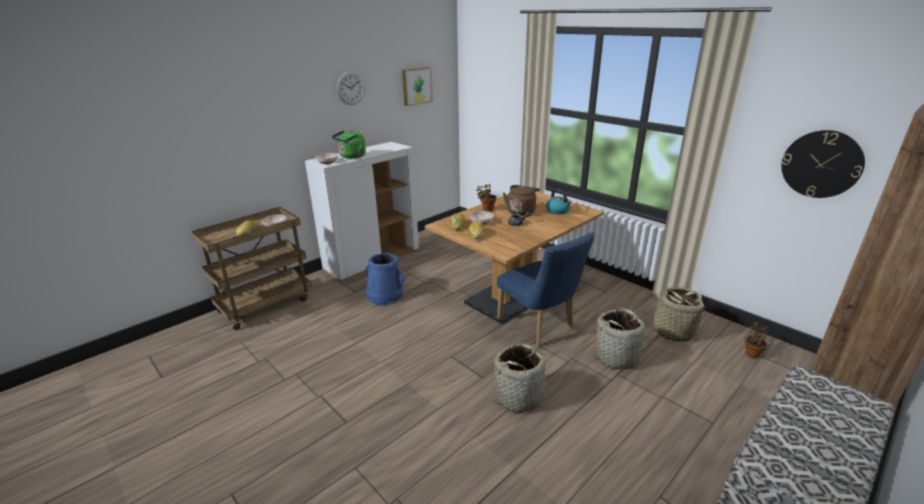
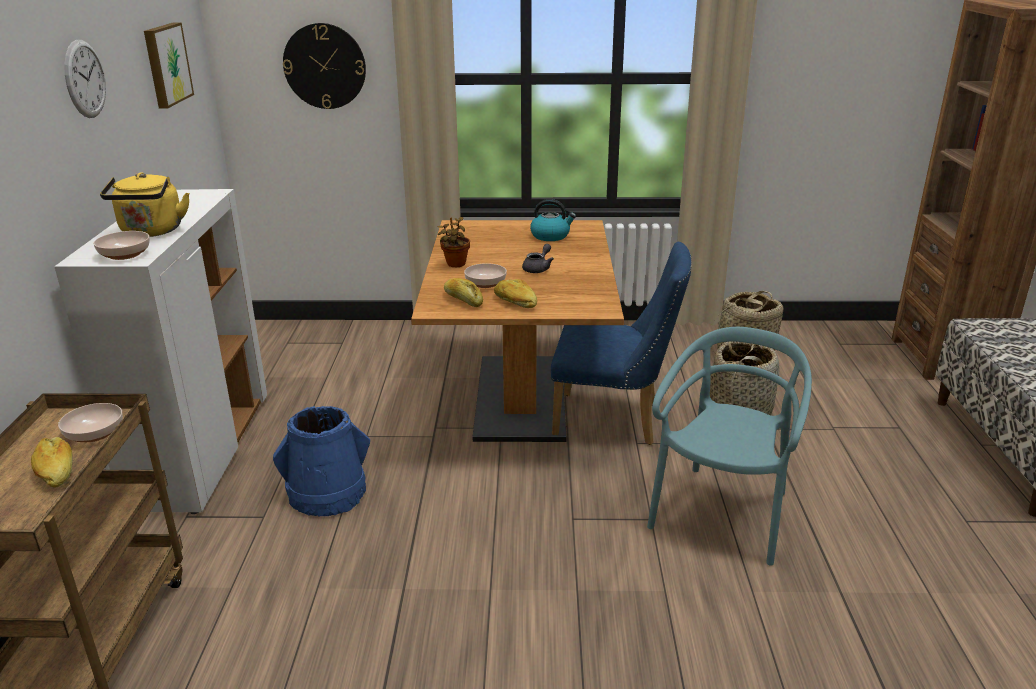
camera: 45 degrees left, 0 degrees up
green kettle [332,130,366,158] -> yellow kettle [100,172,189,237]
basket [493,343,550,413] -> turquoise chair [647,327,812,566]
brown kettle [503,185,540,216] -> none
potted plant [745,322,768,358] -> none
wall clock [781,130,865,198] -> wall clock moved to [283,23,366,109]

